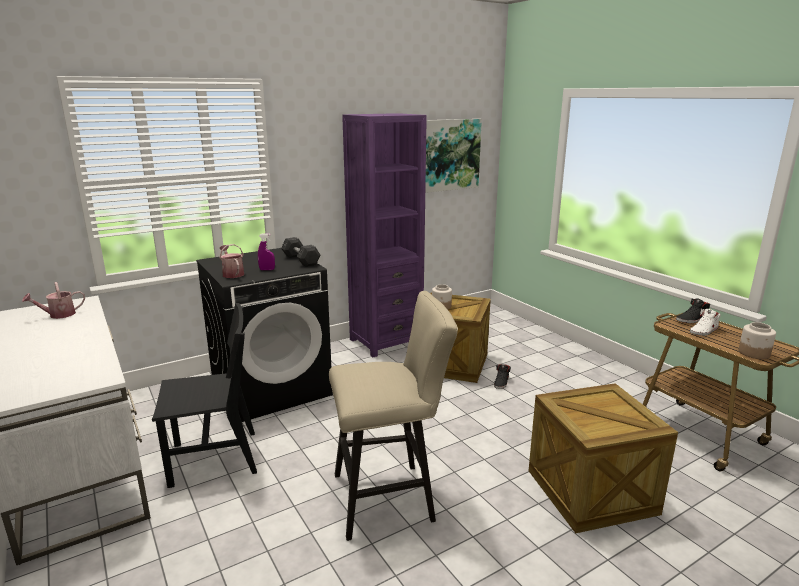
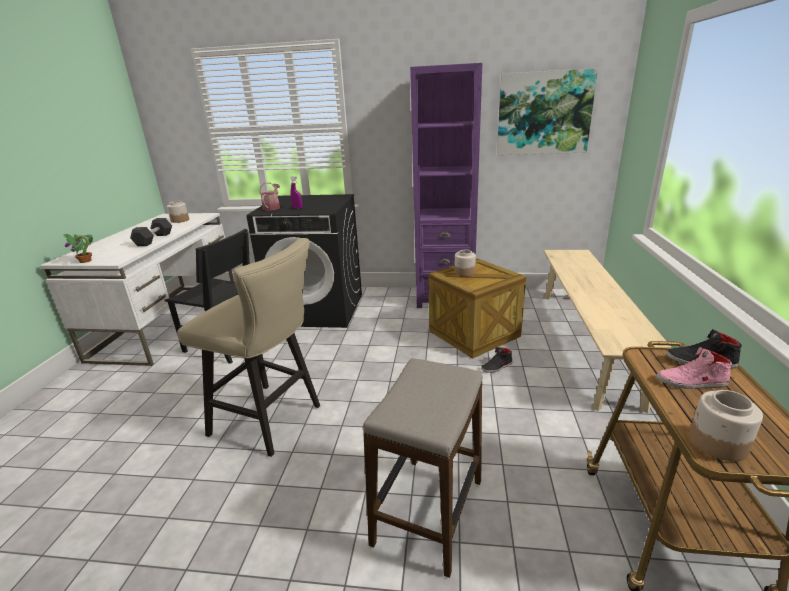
camera: 40 degrees right, 5 degrees up
watering can [22,282,85,319] -> jar [167,201,189,223]
grey dumbbell [281,237,320,267] -> grey dumbbell moved to [130,218,172,246]
crate [528,383,678,533] -> stool [363,358,483,578]
white shoe [690,309,721,336] -> pink shoe [656,347,732,389]
none -> potted plant [63,234,93,263]
none -> beige bench [544,250,672,413]

